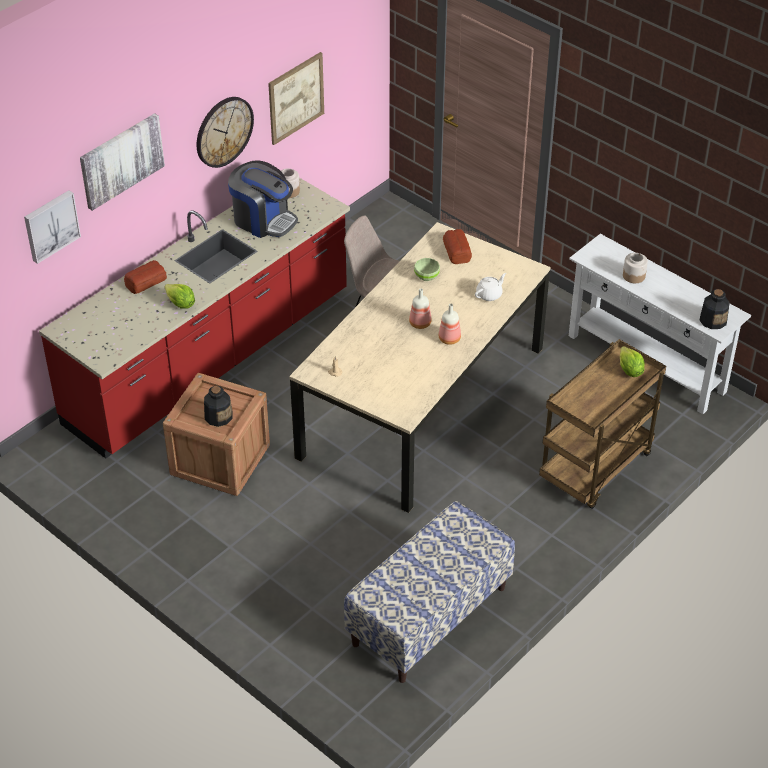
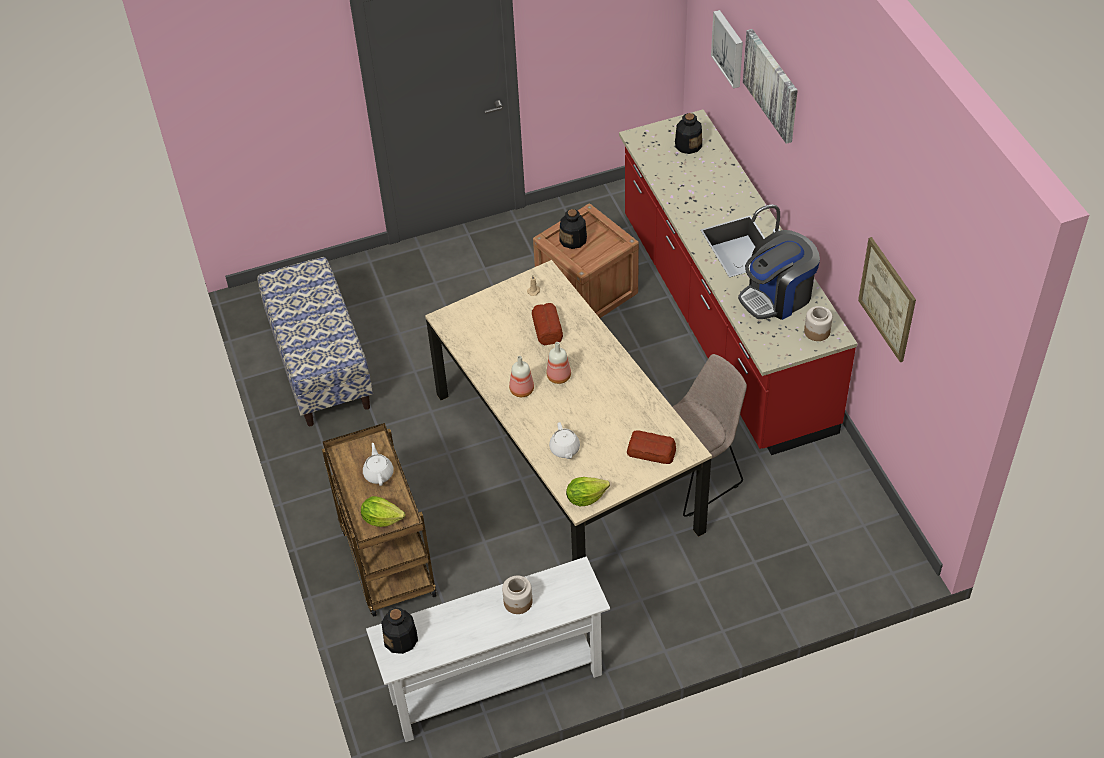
camera: 120 degrees right, 5 degrees up
bread [124,260,167,294] -> bread moved to [532,303,563,345]
lettuce [164,284,195,309] -> lettuce moved to [566,477,610,506]
wall clock [197,97,254,168] -> none
green bowl [414,258,440,281] -> none
none -> white teapot [363,443,394,486]
none -> bottle [675,113,702,154]

